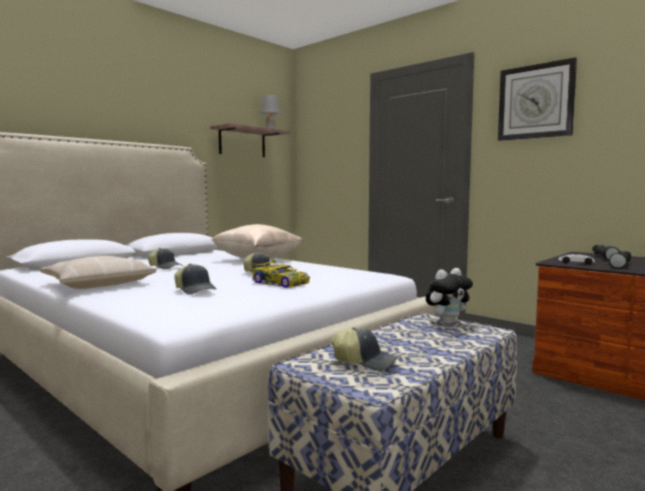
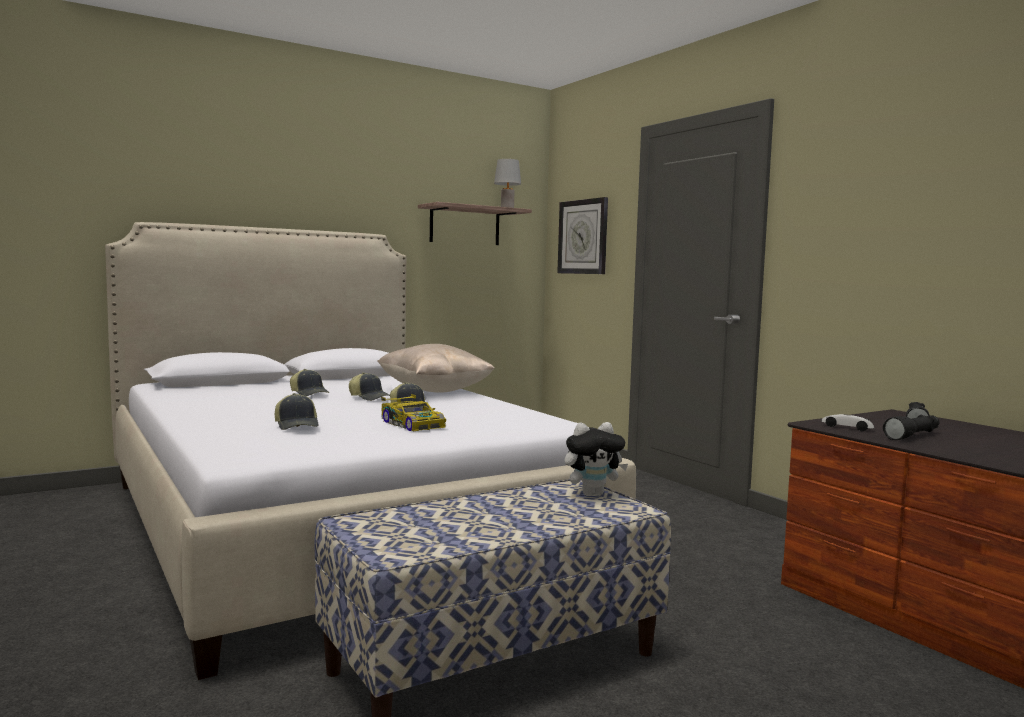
camera: 15 degrees right, 0 degrees up
beige pillow [40,256,156,289] -> none
cap [331,327,398,371] -> cap moved to [349,372,390,401]
wall clock [498,57,577,141] -> wall clock moved to [557,197,608,274]

